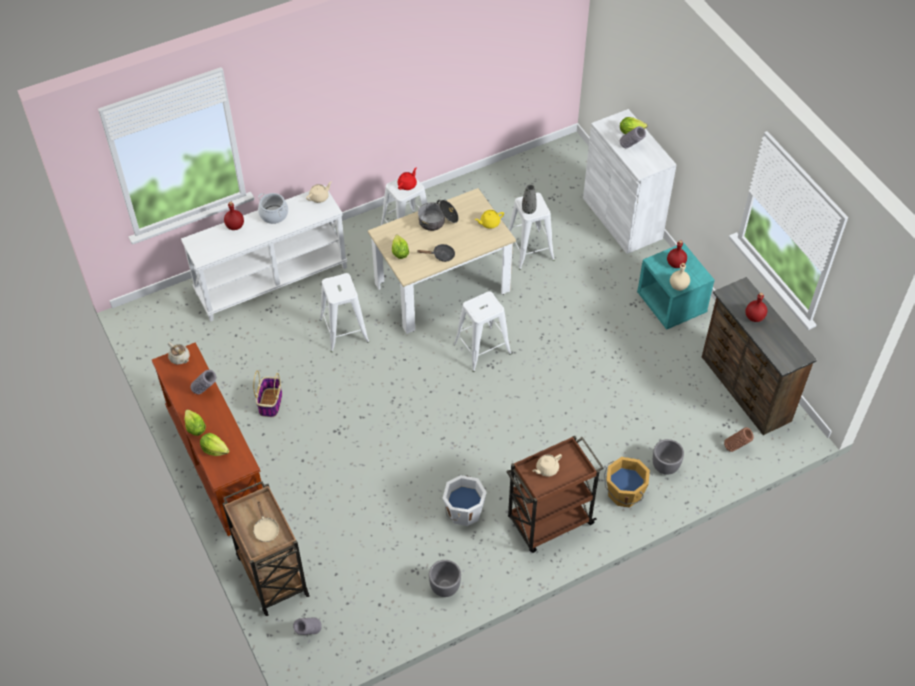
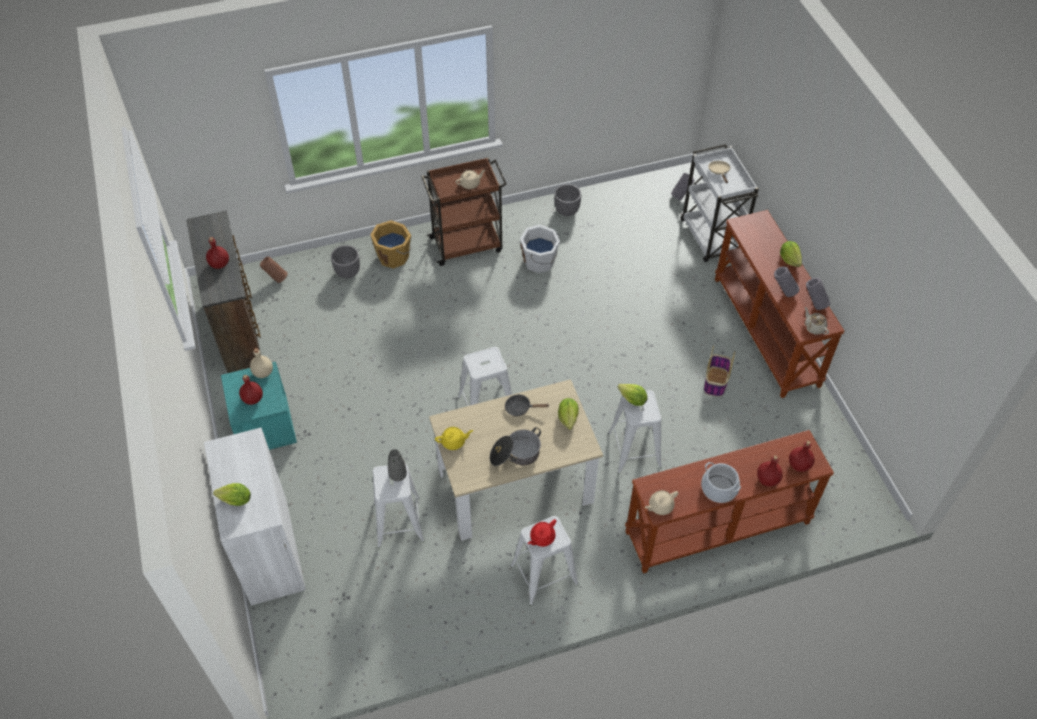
camera: 170 degrees left, 0 degrees up
white console table [181,185,347,322] -> brown console table [625,430,834,573]
lettuce [200,433,229,456] -> lettuce moved to [618,384,647,406]
brown cart [222,481,310,616] -> white cart [680,144,759,262]
grey vase [620,126,646,149] -> grey vase moved to [806,278,830,310]
none -> red bottle [789,441,814,472]

